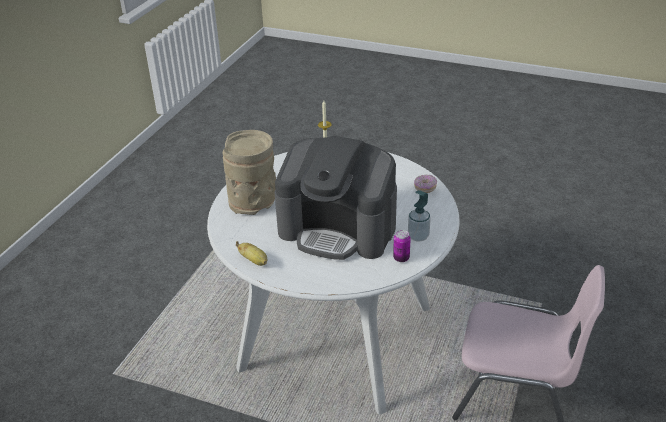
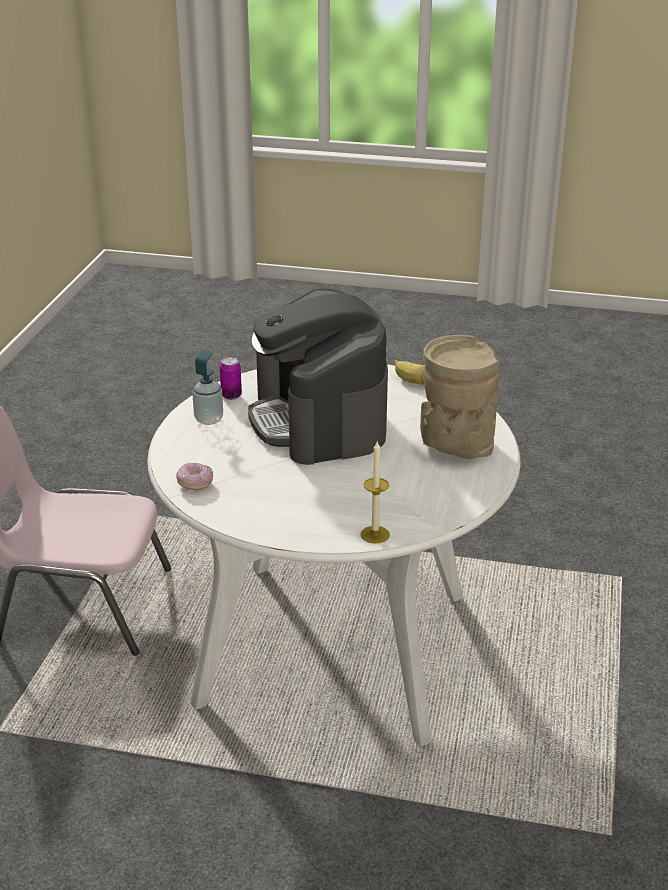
camera: 170 degrees right, 5 degrees down
coffee machine [274,136,397,260] -> coffee machine turned 120 degrees counterclockwise [248,288,388,465]

